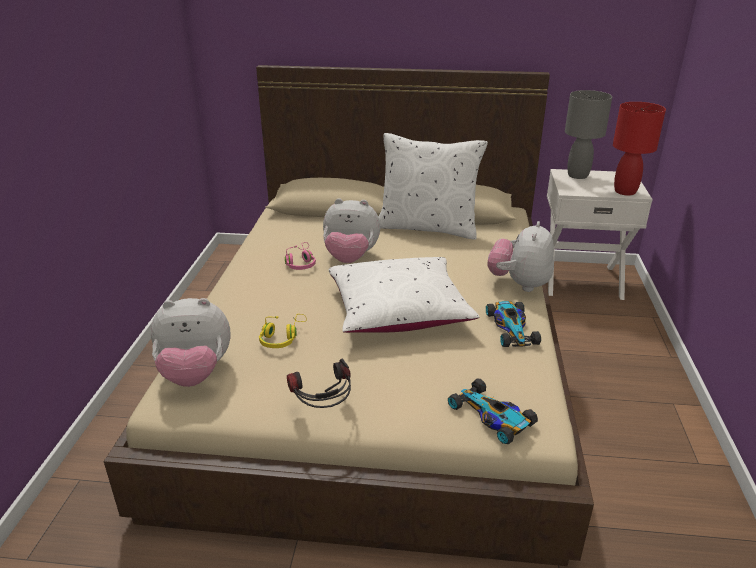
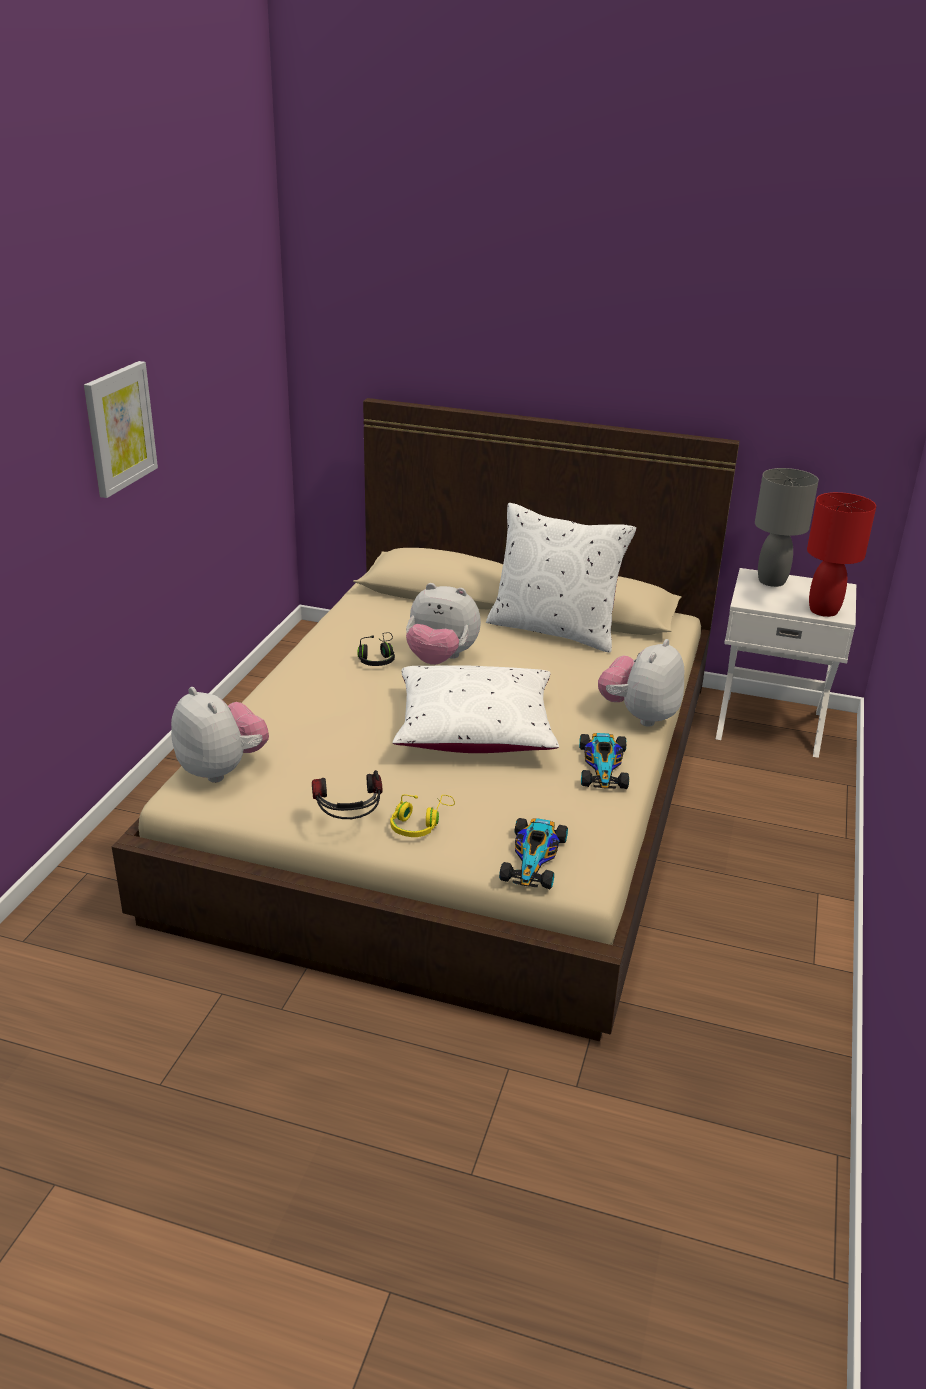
camera: 10 degrees right, 0 degrees up
plush toy [151,298,231,387] -> plush toy turned 135 degrees counterclockwise [171,687,269,783]
yellow headphones [259,314,307,348] -> yellow headphones moved to [390,794,455,837]
pink headphones [285,242,316,270] -> black headphones [358,632,395,666]
toy car [448,379,538,444] -> toy car turned 135 degrees counterclockwise [499,818,568,890]
none -> picture [84,361,158,498]

